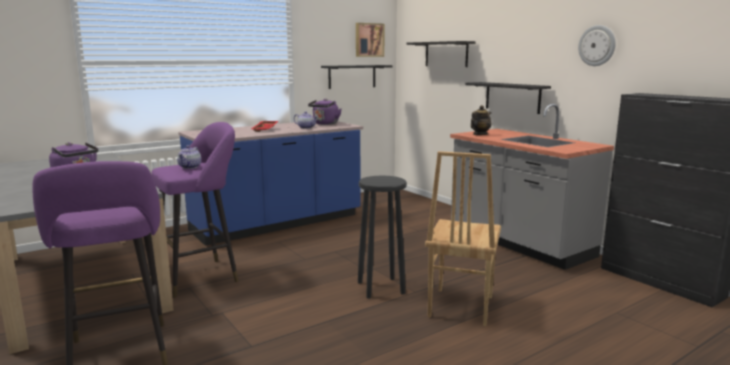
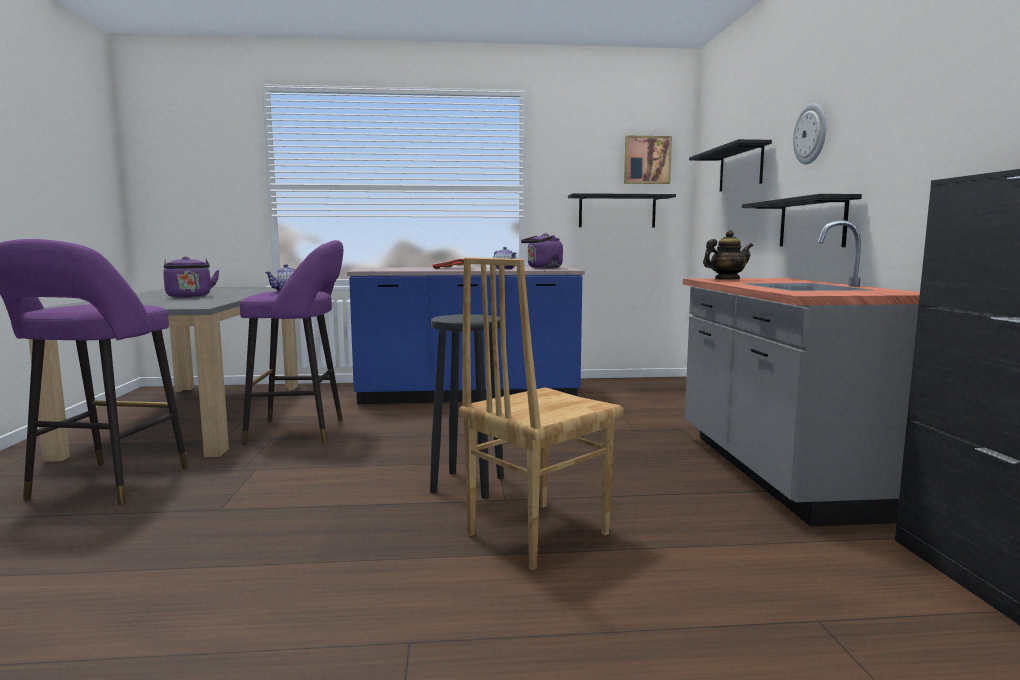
camera: 30 degrees right, 5 degrees down
wall clock [578,25,616,66] -> wall clock moved to [793,103,827,164]

